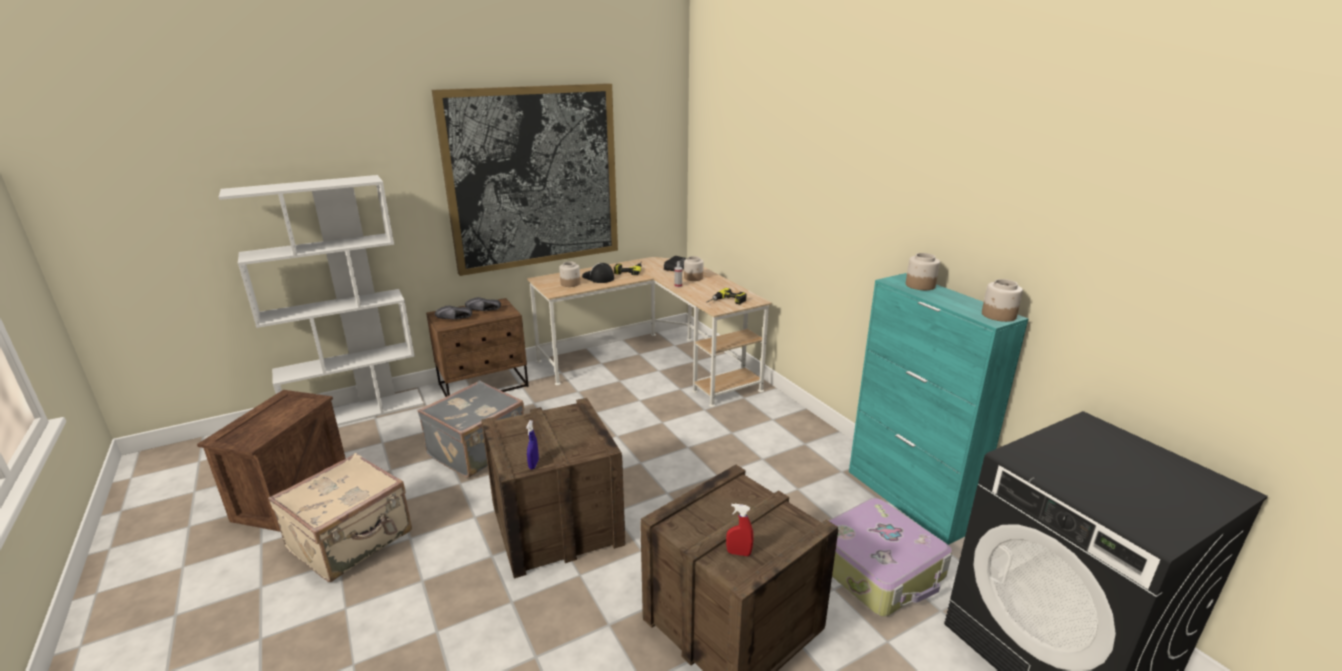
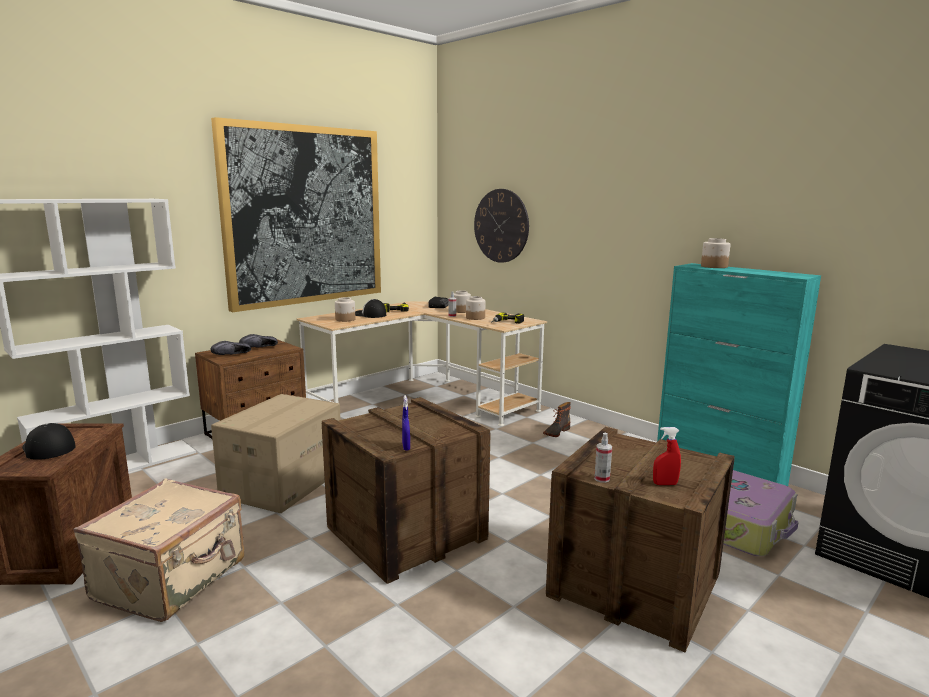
camera: 15 degrees left, 10 degrees down
grey suitcase [417,381,524,478] -> cardboard box [211,394,340,513]
jar [982,279,1023,322] -> jar moved to [466,296,486,320]
none -> cap [22,423,76,460]
none -> wall clock [474,189,529,263]
none -> boot [543,402,571,437]
none -> spray bottle [594,433,612,483]

